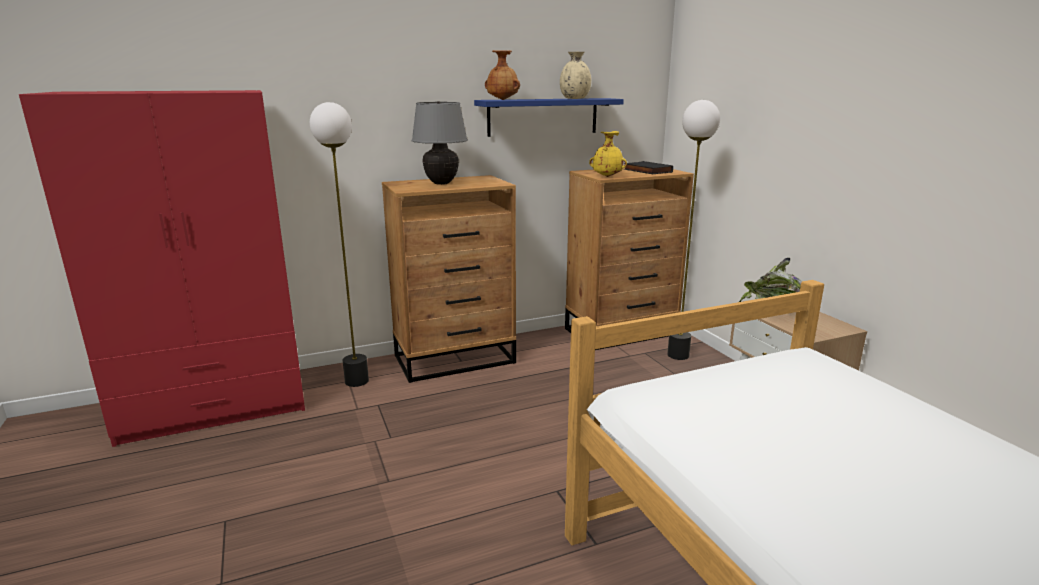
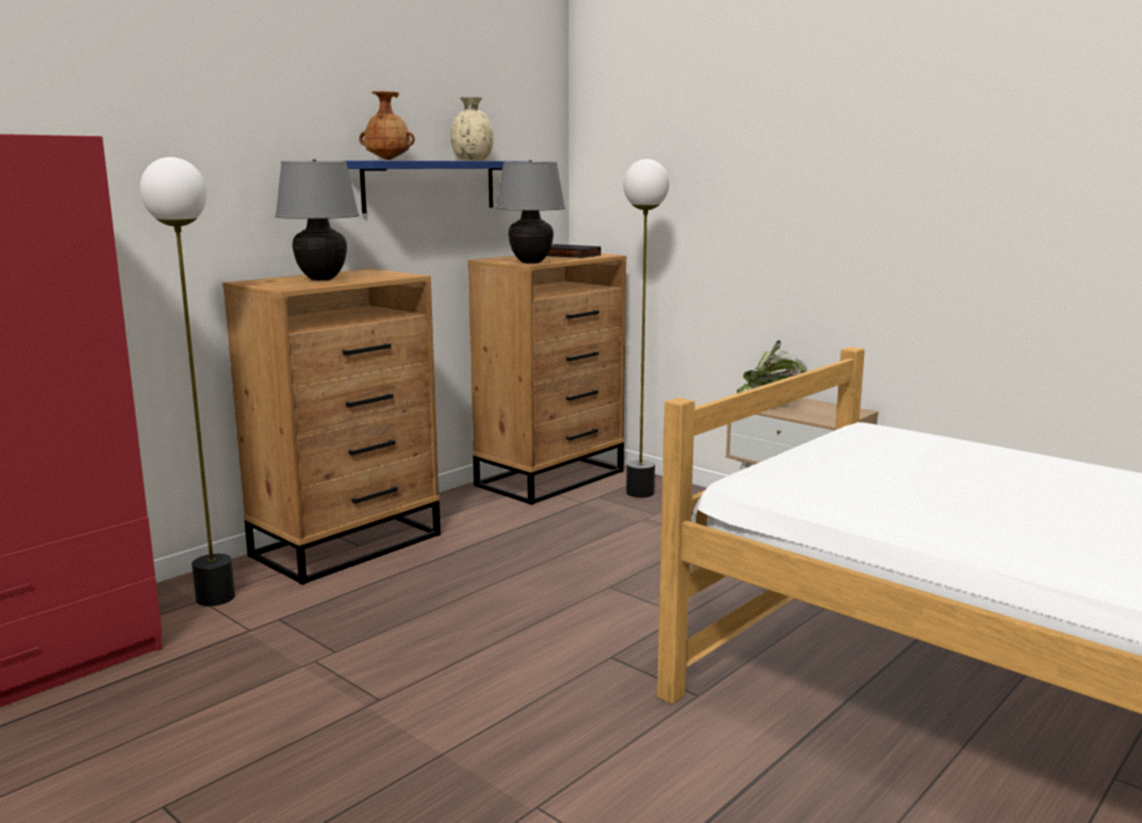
camera: 25 degrees left, 5 degrees down
yellow vase [589,131,627,177] -> grey table lamp [496,160,565,264]

